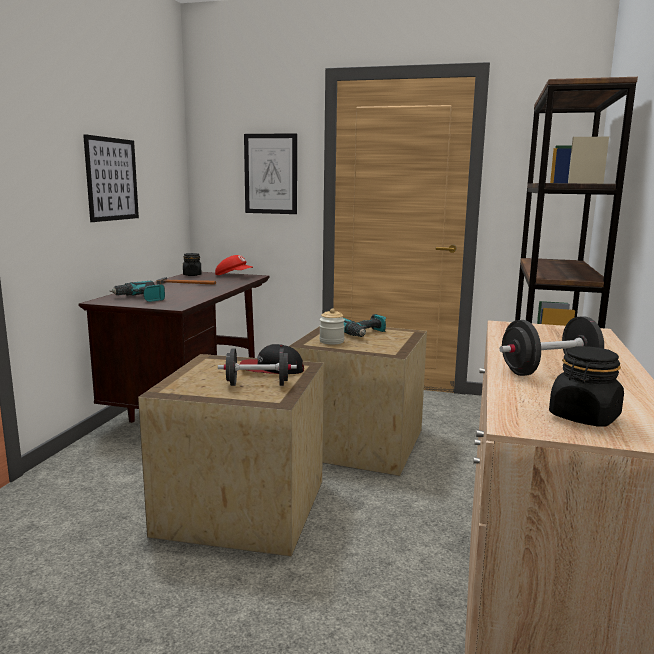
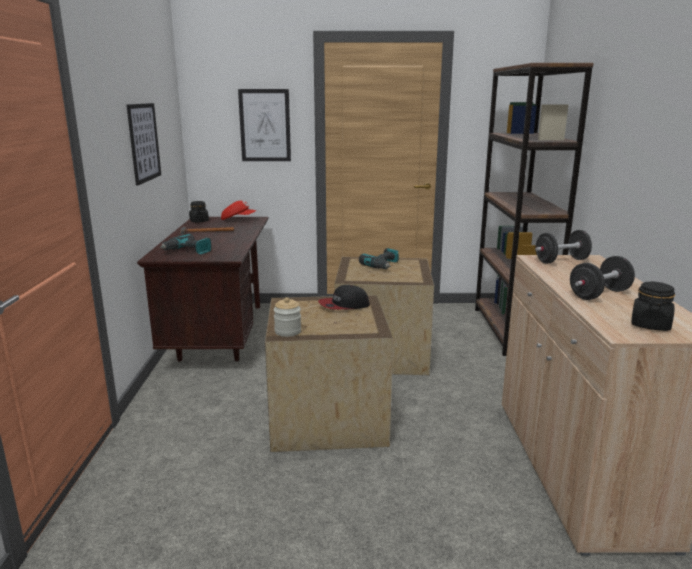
camera: 15 degrees left, 5 degrees up
black dumbbell [218,348,297,386] -> black dumbbell moved to [535,230,592,264]
jar [319,308,345,345] -> jar moved to [274,297,301,337]

